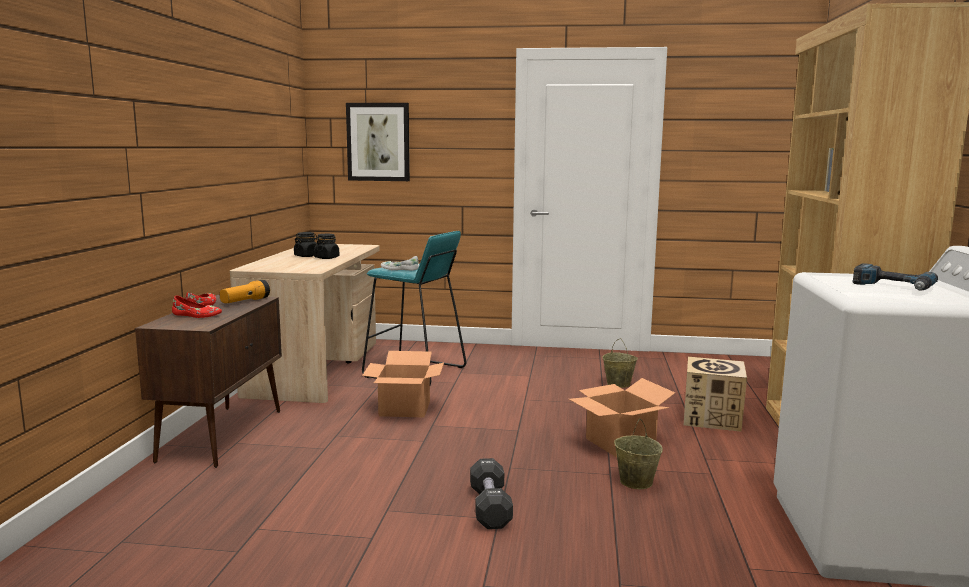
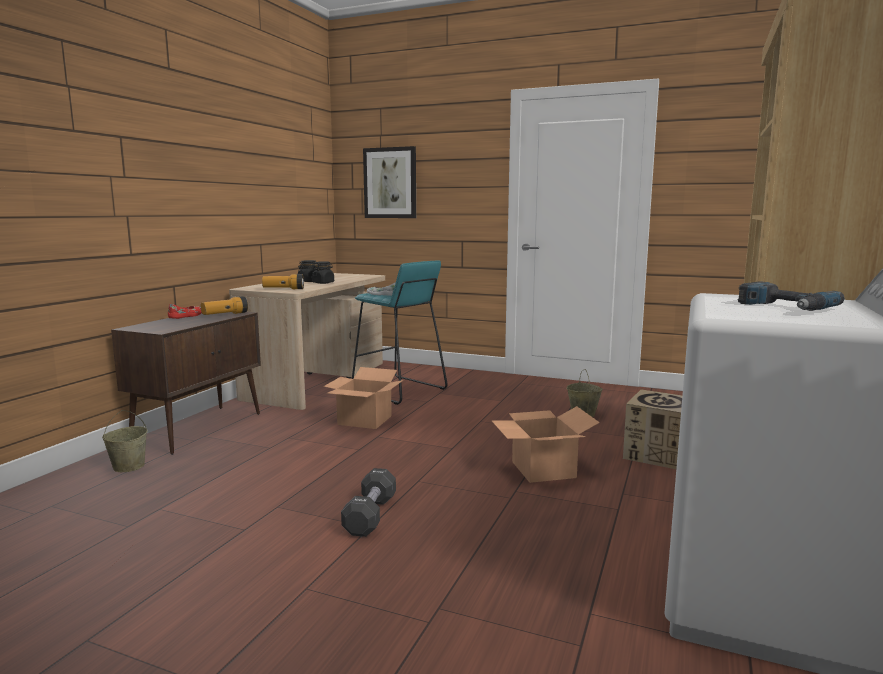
camera: 15 degrees right, 0 degrees up
red shoe [172,296,222,318] -> none
beige bucket [614,419,663,489] -> beige bucket moved to [102,410,148,472]
none -> flashlight [262,274,304,289]

